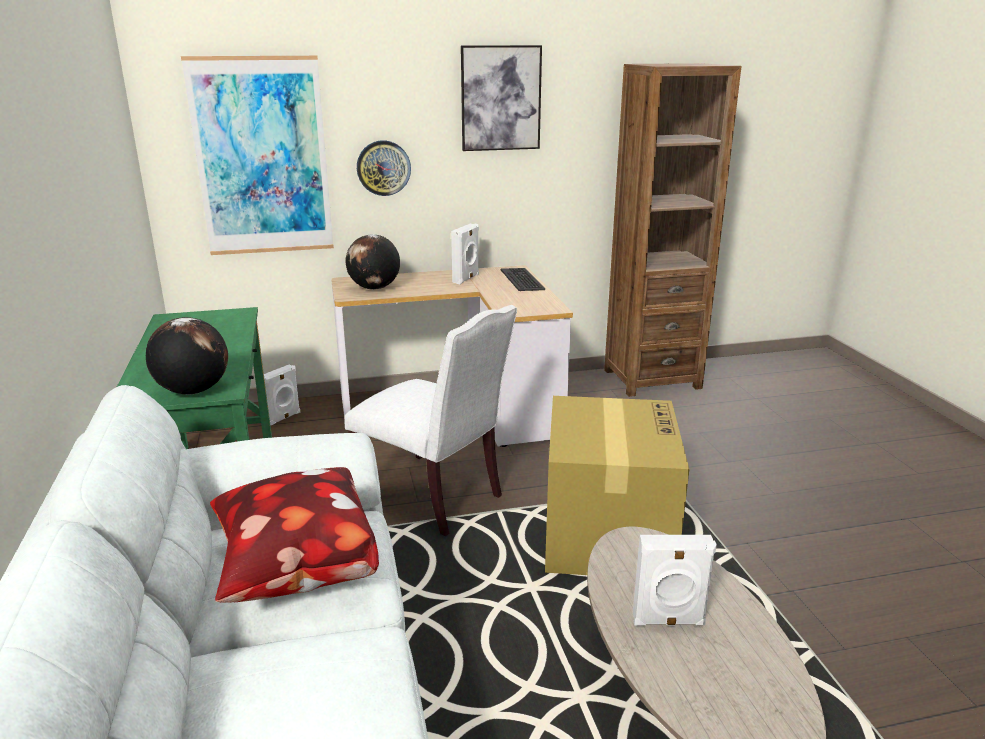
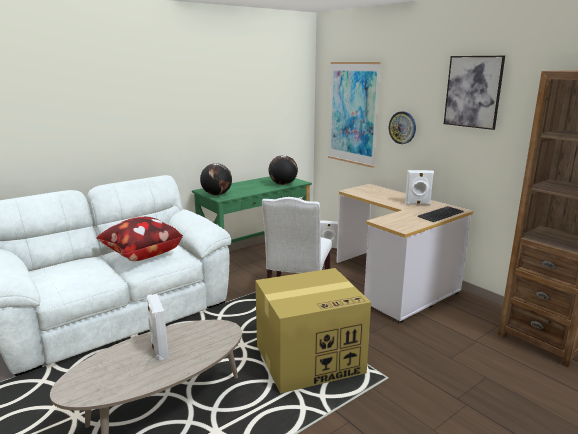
camera: 65 degrees right, 5 degrees down
globe [345,234,400,289] -> globe moved to [268,155,298,185]

